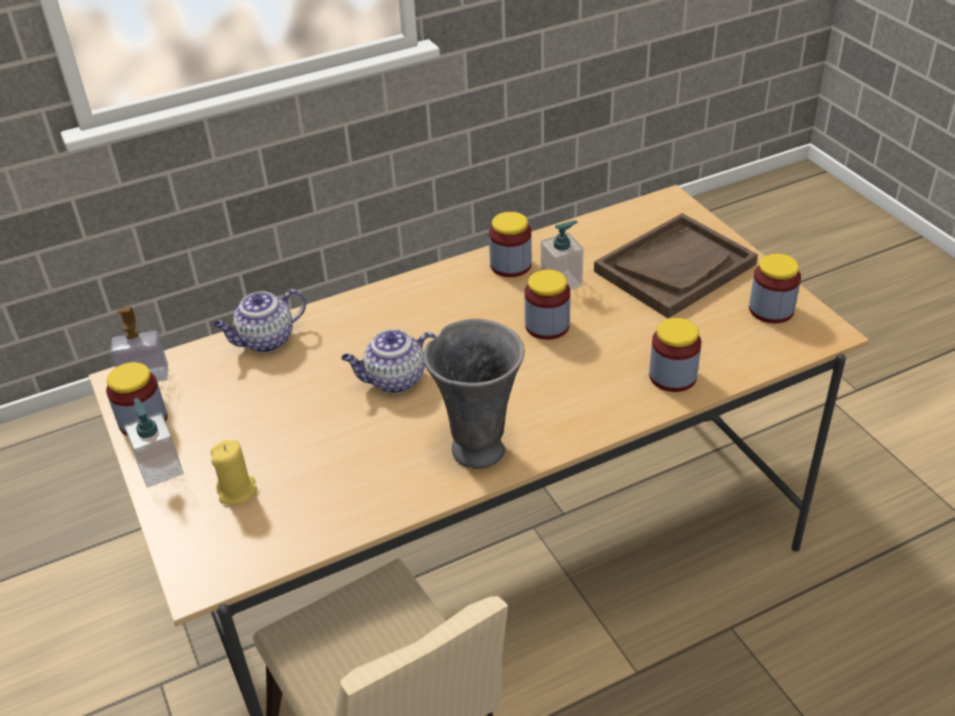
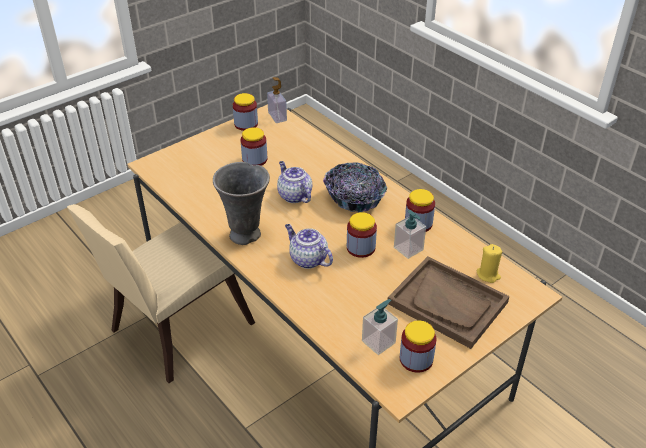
camera: 75 degrees right, 0 degrees up
soap dispenser [124,398,183,488] -> soap dispenser moved to [362,299,398,355]
yellow candle [211,440,258,505] -> yellow candle moved to [477,244,502,283]
teapot [213,289,306,353] -> teapot moved to [285,224,333,269]
jar [649,318,701,392] -> jar moved to [241,127,267,166]
none -> bowl [323,162,387,212]

